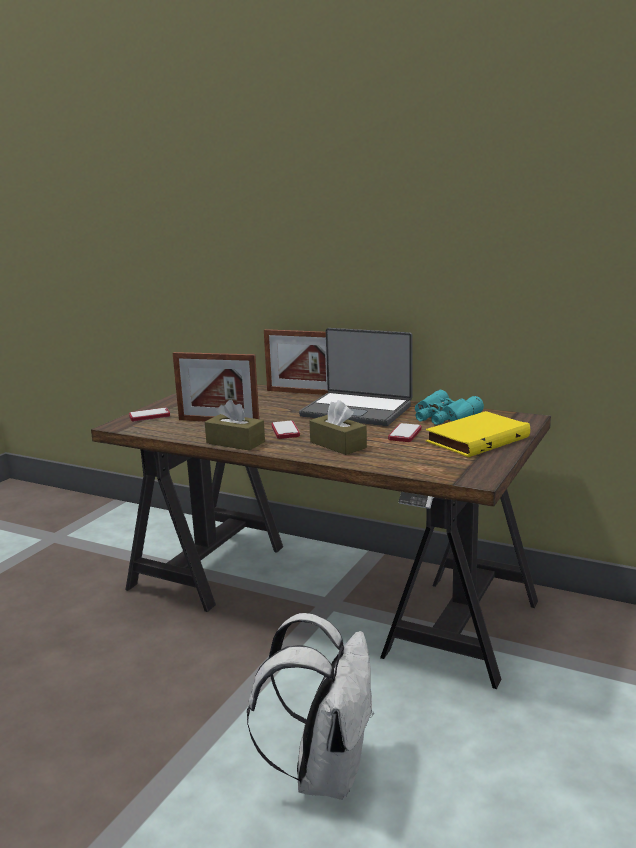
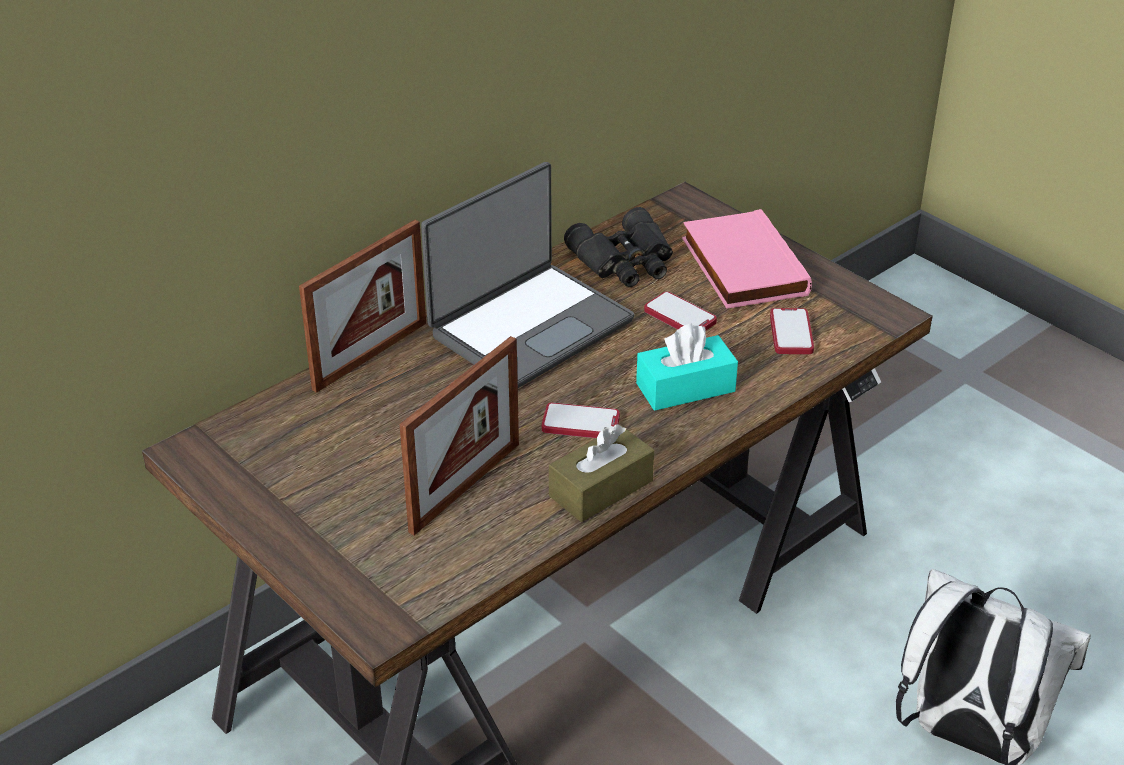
camera: 70 degrees left, 20 degrees up
phone [129,408,170,421] -> phone moved to [770,308,814,354]
brown tissue box [309,400,367,455] -> turquoise tissue box [636,324,738,411]
turquoise binoculars [415,390,484,425] -> black binoculars [564,207,673,287]
yellow book [426,411,530,457] -> pink book [682,209,812,309]

